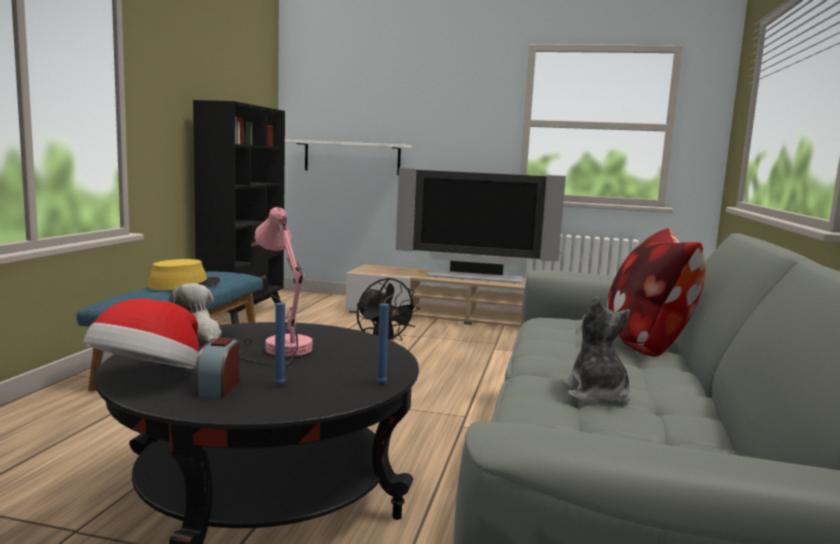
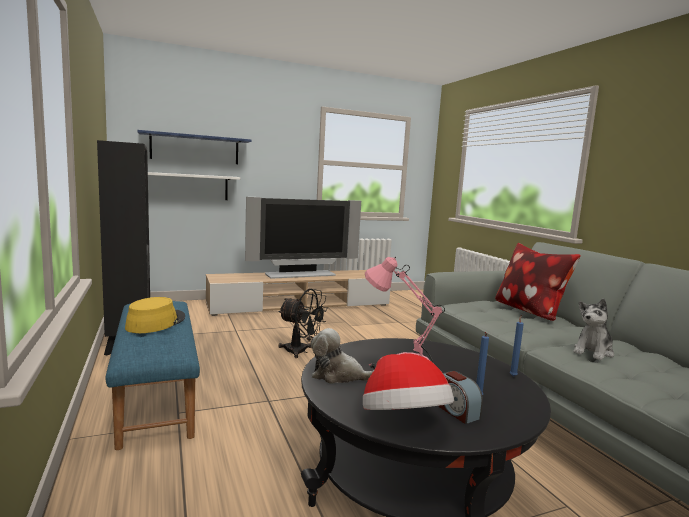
camera: 35 degrees left, 0 degrees up
plush toy [563,296,631,403] -> plush toy turned 90 degrees counterclockwise [573,299,614,360]
none -> blue shelf [138,130,251,164]

